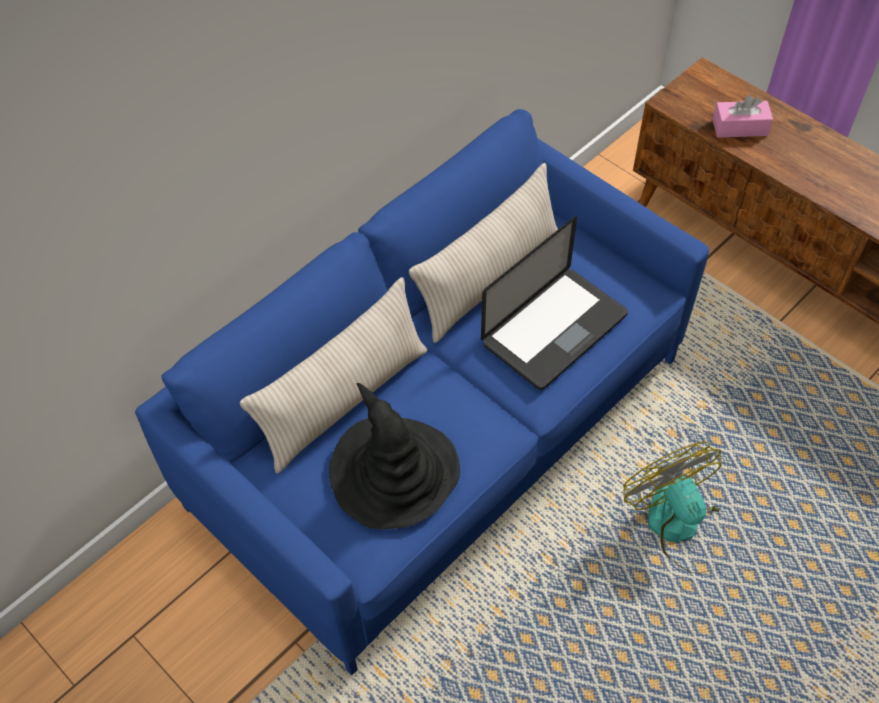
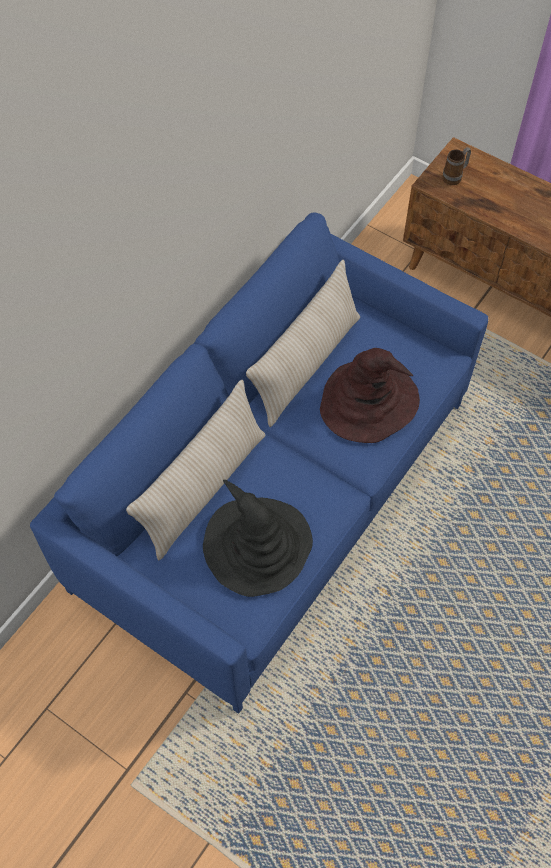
camera: 10 degrees left, 5 degrees up
laptop [481,216,628,390] -> brown hat [320,348,420,443]
fan [623,441,725,574] -> none
pink tissue box [712,95,773,138] -> none
none -> mug [442,147,471,185]

